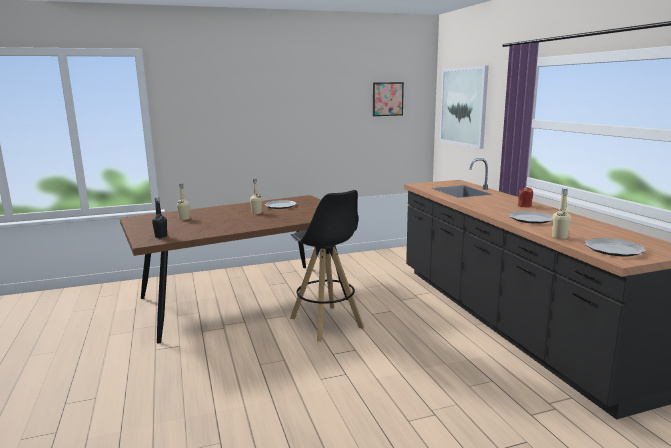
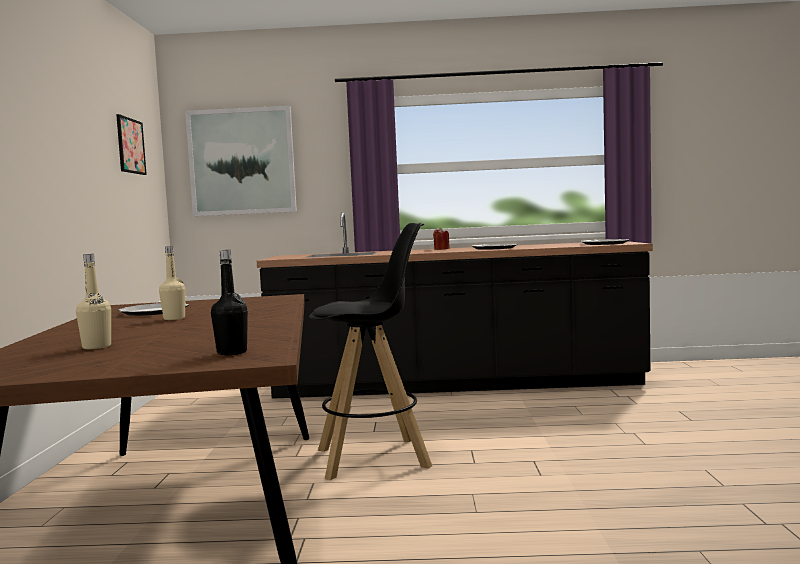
camera: 70 degrees left, 10 degrees down
beige bottle [552,188,571,239] -> none

